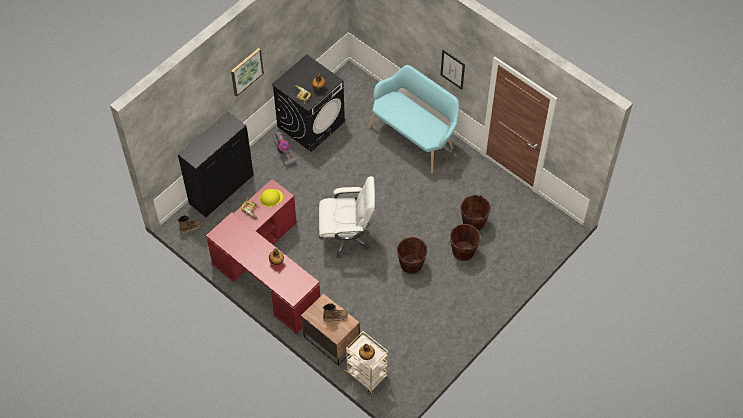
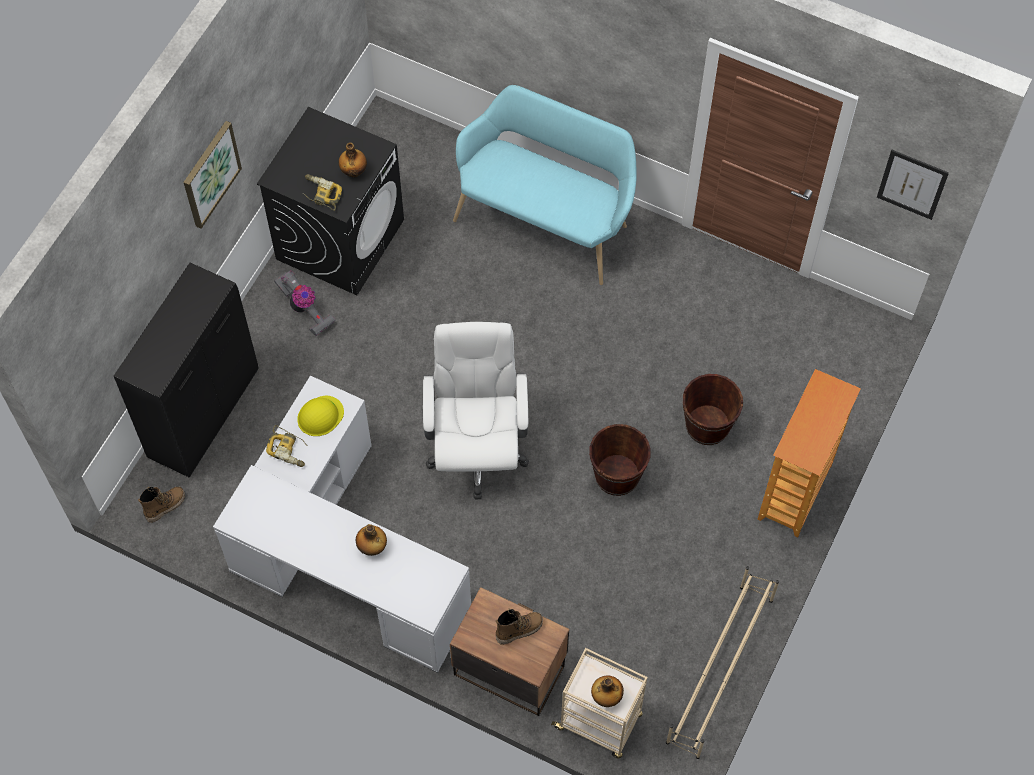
camera: 15 degrees left, 5 degrees up
red desk [206,179,320,334] -> white desk [213,376,471,673]
white office chair [319,176,375,258] -> white office chair turned 75 degrees counterclockwise [423,322,529,499]
picture [441,50,465,90] -> picture moved to [877,150,949,220]
brown bucket [461,195,491,231] -> none
none -> beige shoe rack [666,566,779,759]
none -> bookcase [758,369,861,538]

